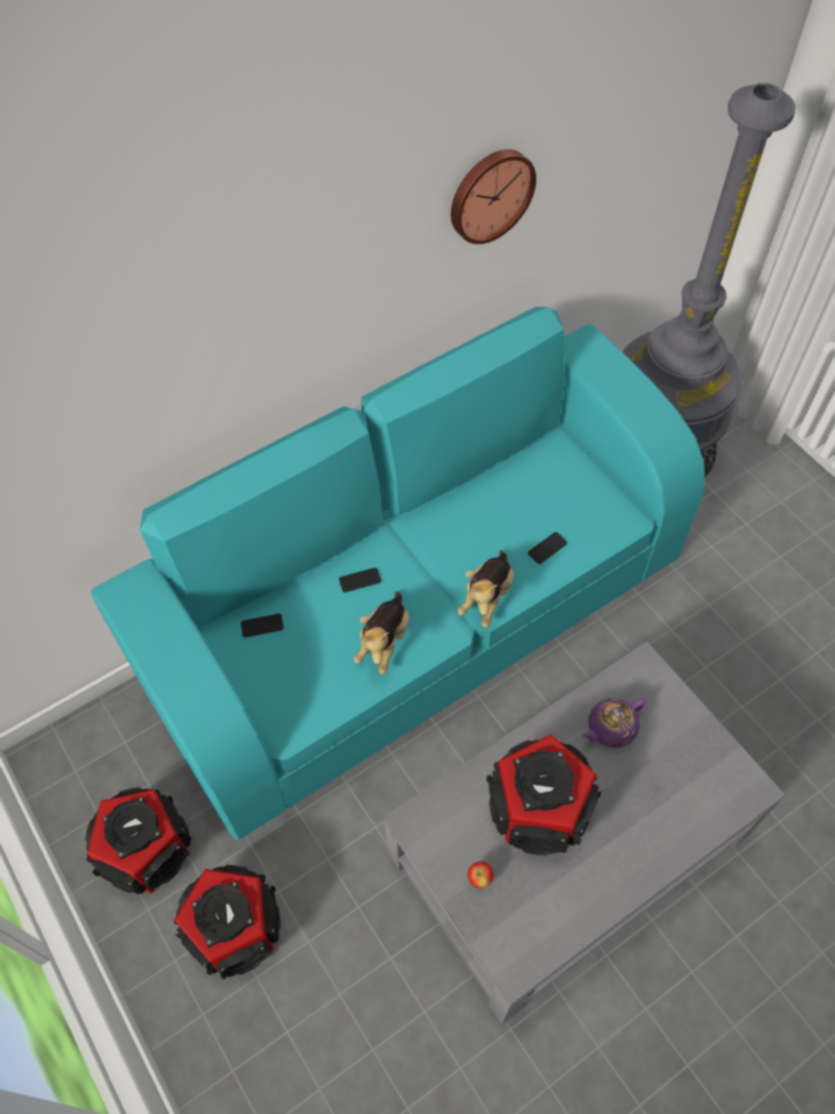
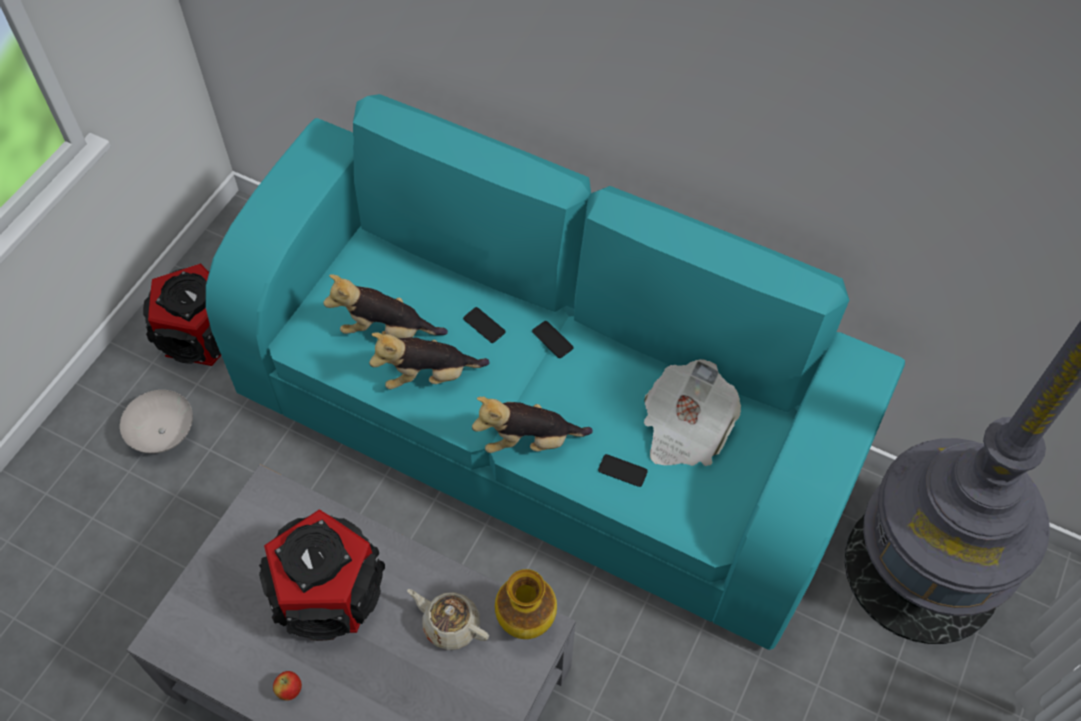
camera: 60 degrees right, 0 degrees up
speaker [174,865,281,979] -> white bowl [120,390,193,453]
phone [241,614,284,637] -> phone moved to [532,321,574,358]
wall clock [451,149,536,244] -> none
apple [467,861,494,889] -> apple moved to [273,671,302,701]
purple teapot [582,698,646,748] -> beige teapot [407,589,489,650]
none -> plush toy [323,274,448,338]
none -> vase [495,569,557,639]
none -> newspaper [644,359,741,466]

